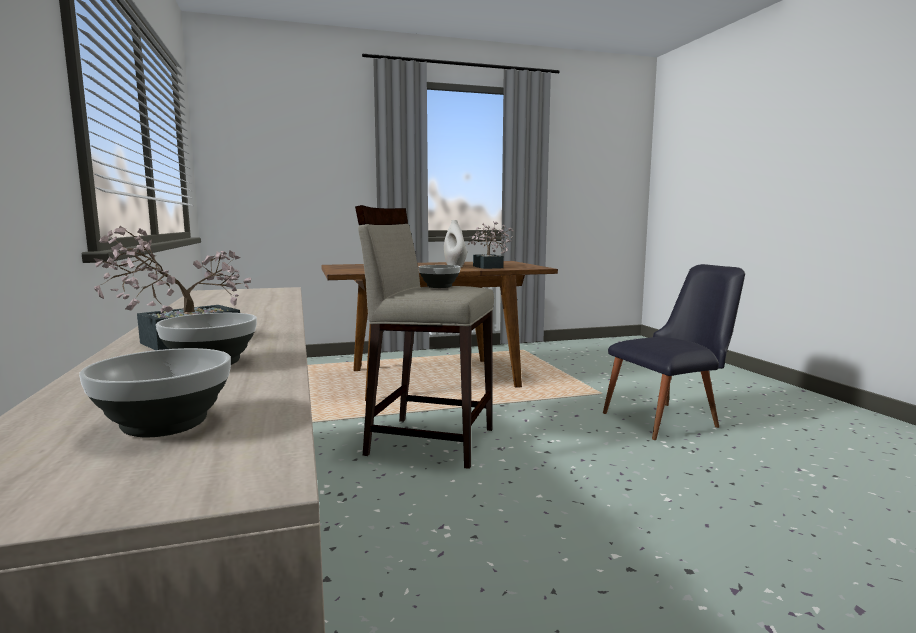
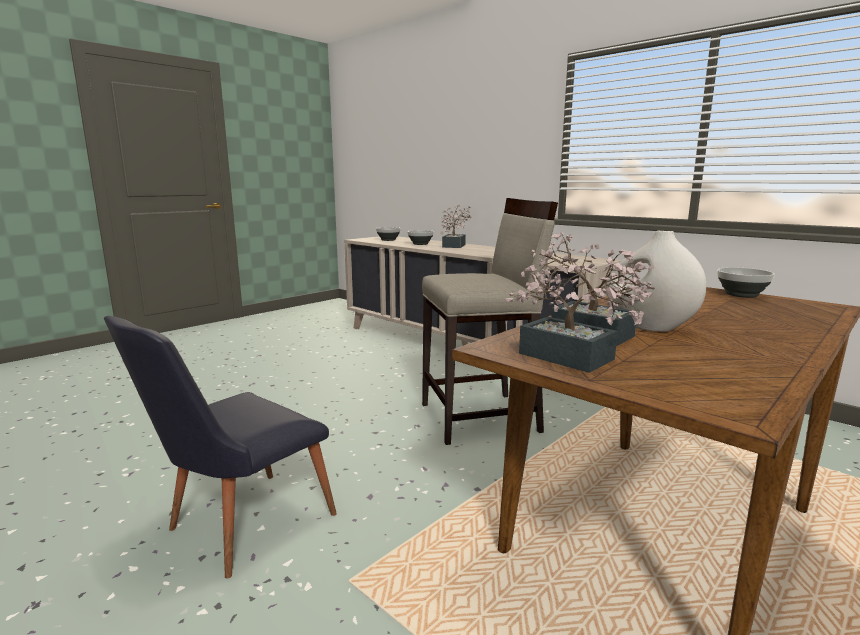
camera: 150 degrees right, 5 degrees up
bowl [418,265,461,288] -> bowl moved to [717,267,775,298]
none -> potted plant [505,249,654,373]

